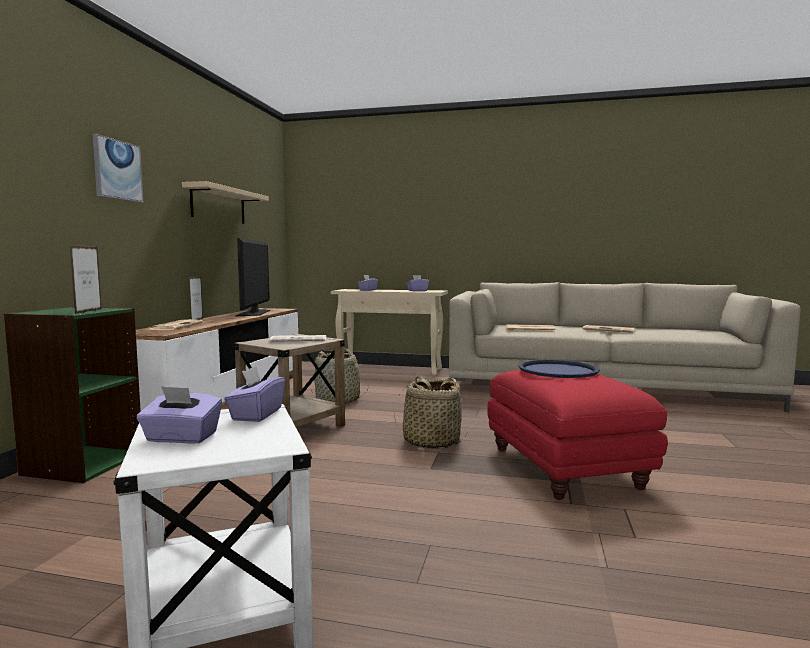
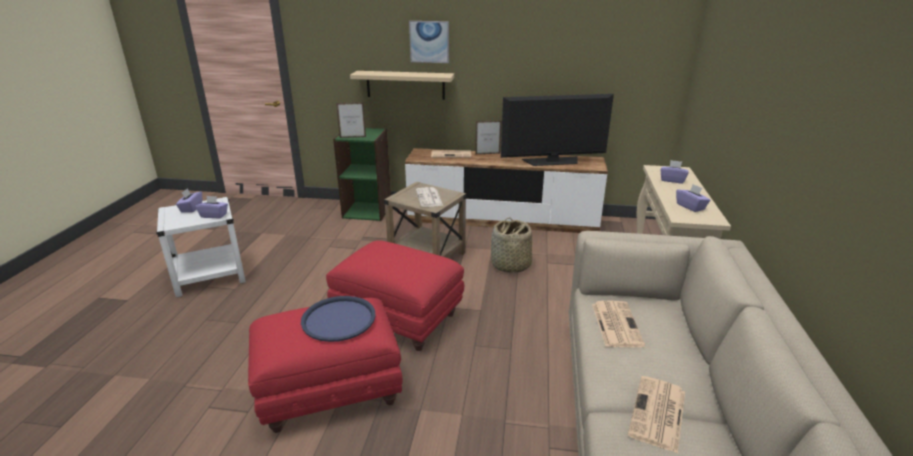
camera: 85 degrees right, 20 degrees up
beige shelf [182,181,269,224] -> beige shelf moved to [350,71,454,100]
basket [394,376,466,449] -> red ottoman [326,240,464,351]

